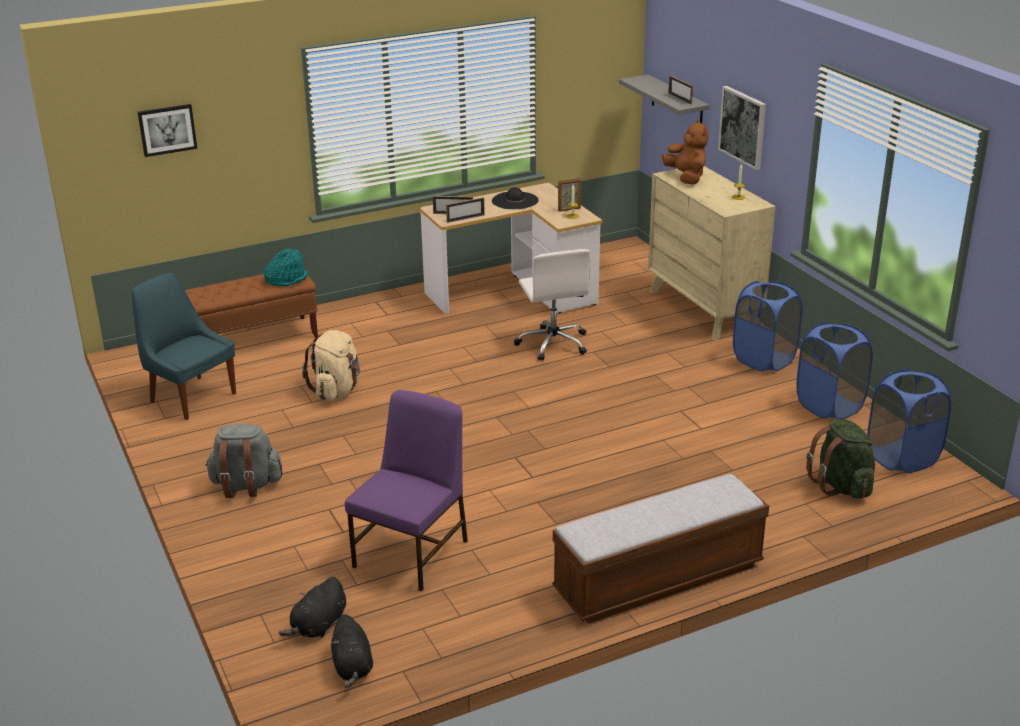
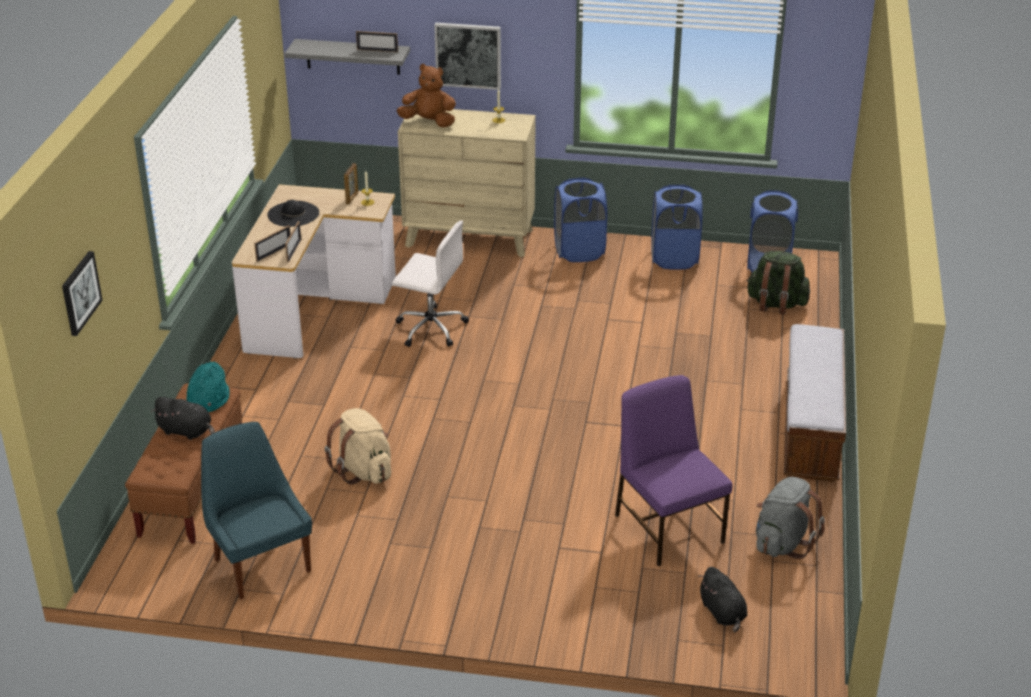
camera: 55 degrees left, 5 degrees up
blue chair [132,273,236,420] -> blue chair turned 75 degrees clockwise [201,422,312,599]
grey backpack [205,424,282,498] -> grey backpack moved to [756,477,825,559]
black plush toy [331,614,373,688] -> black plush toy moved to [151,397,215,440]

